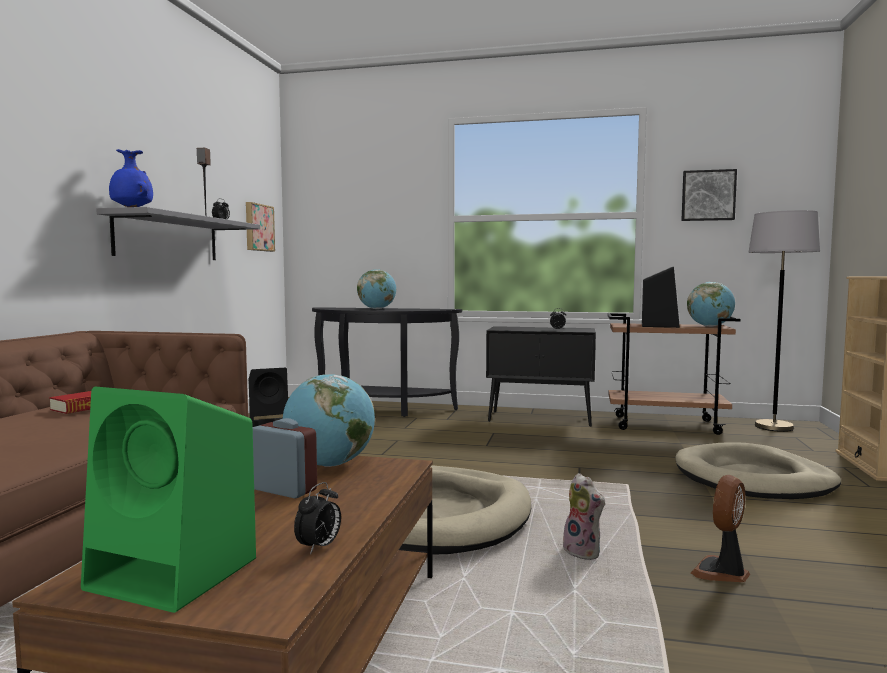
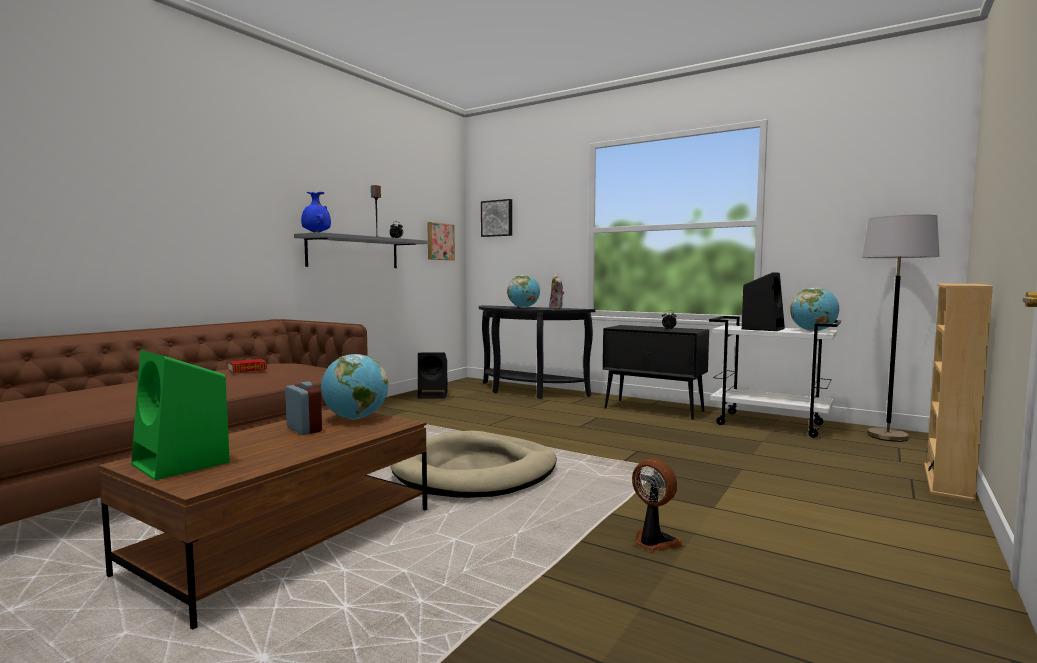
camera: 20 degrees right, 0 degrees up
alarm clock [294,482,341,554] -> none
plush toy [563,473,605,560] -> plush toy moved to [549,275,565,309]
brown cart [607,313,741,435] -> white cart [709,316,841,438]
beige dog bed [675,442,841,499] -> none
picture [681,169,737,221] -> picture moved to [481,199,512,237]
fan [691,475,750,582] -> fan turned 75 degrees clockwise [632,458,683,551]

